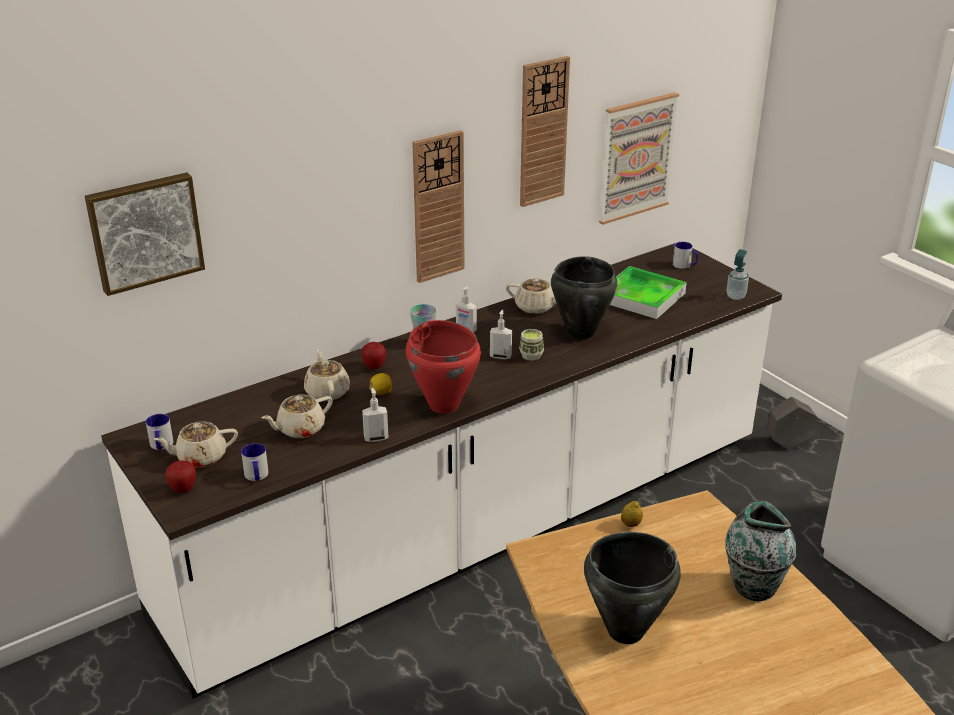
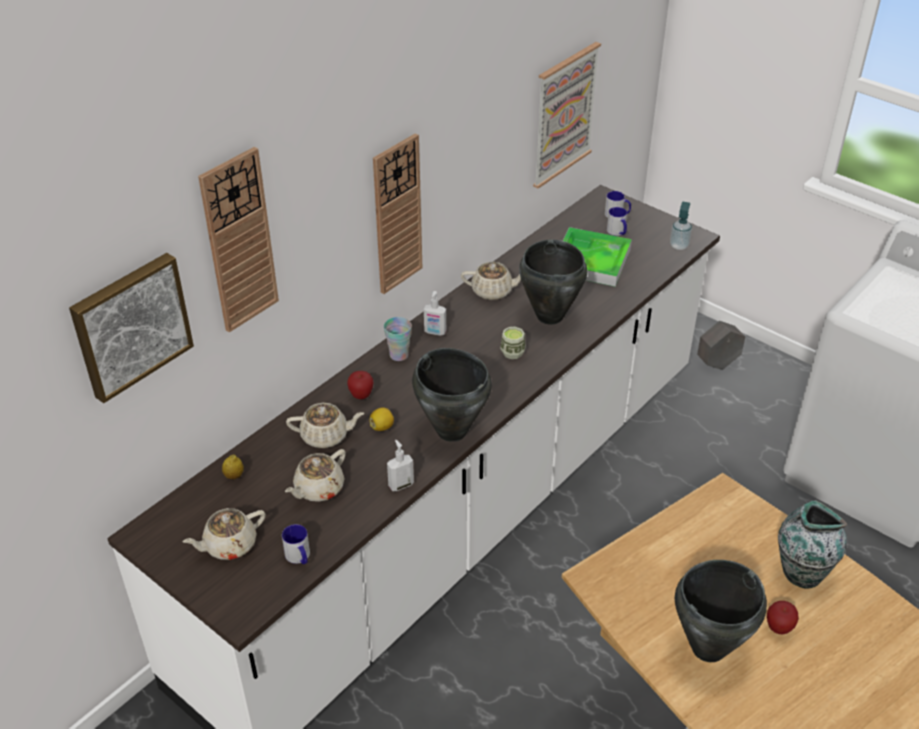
camera: 15 degrees left, 10 degrees up
mug [146,414,173,450] -> mug moved to [607,207,627,236]
apple [165,461,196,493] -> apple moved to [767,601,799,634]
beige teapot [304,349,350,401] -> beige teapot turned 120 degrees clockwise [286,403,364,448]
red cooking pot [406,320,481,414] -> black cooking pot [412,348,492,442]
soap dispenser [490,310,512,359] -> none
wall clock [520,56,570,207] -> wall clock moved to [198,147,279,332]
lemon [621,501,643,527] -> lemon moved to [222,455,244,479]

